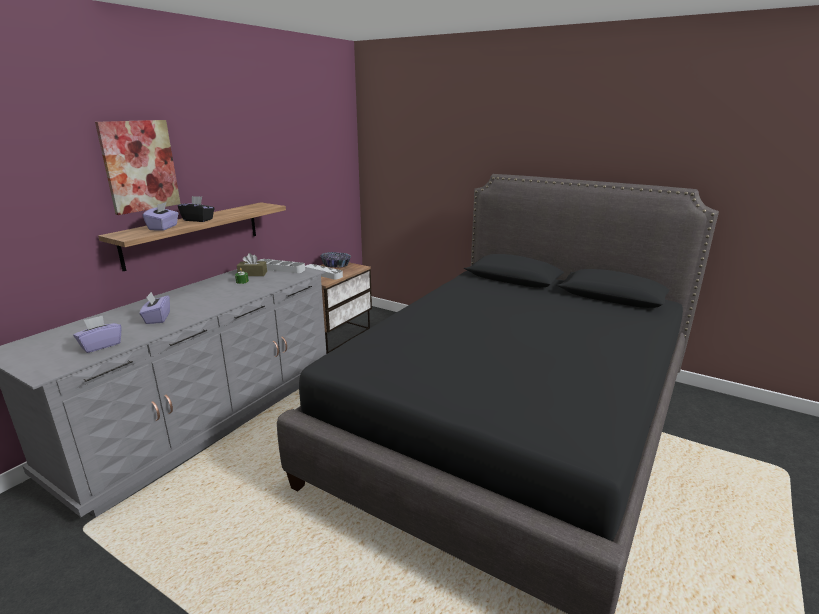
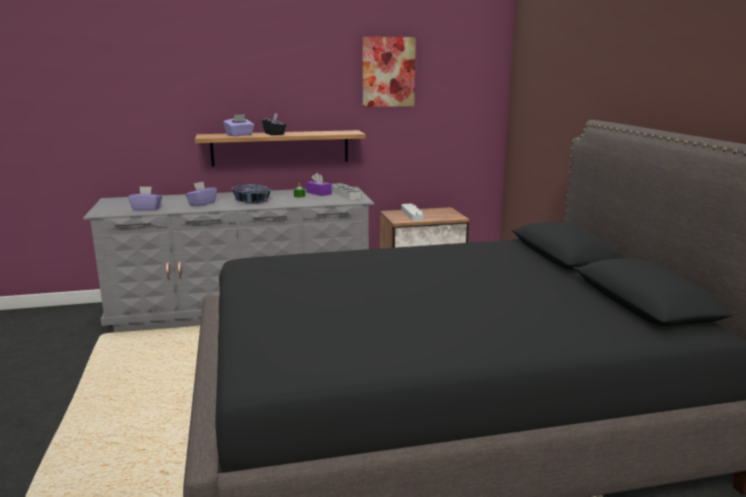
camera: 45 degrees right, 5 degrees down
picture [95,120,181,215] -> picture moved to [362,37,416,107]
brown tissue box [237,253,267,276] -> purple tissue box [306,173,332,196]
bowl [320,252,351,268] -> bowl moved to [232,184,272,203]

